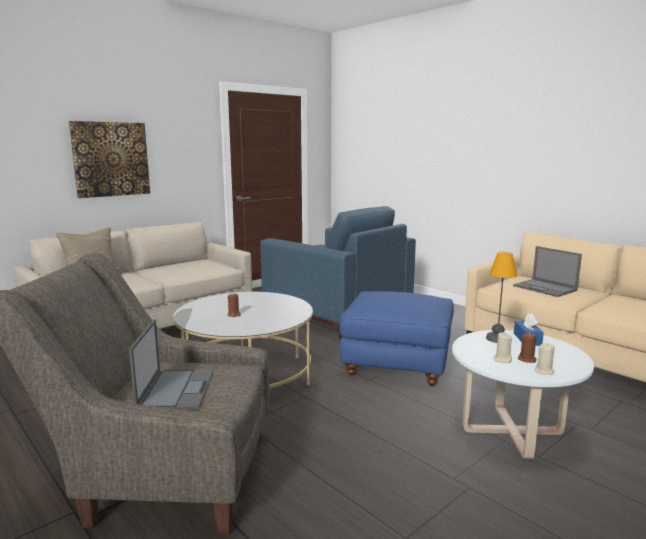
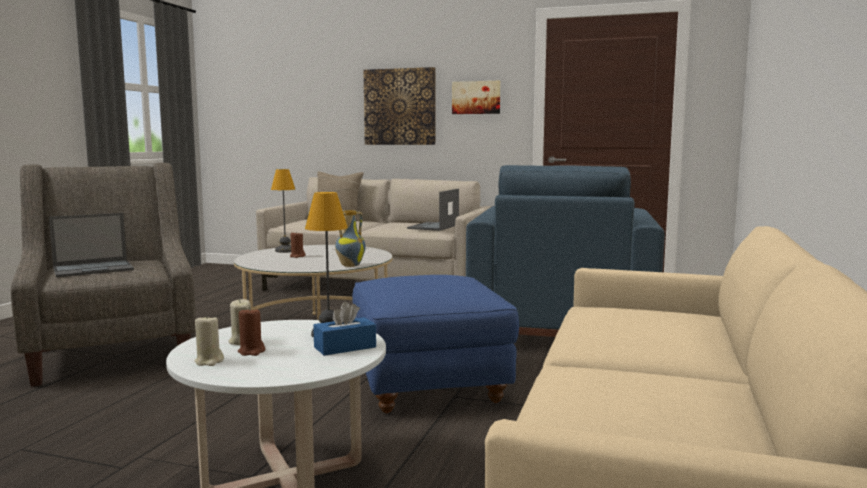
camera: 60 degrees right, 5 degrees down
laptop [513,246,582,297] -> laptop moved to [407,189,459,231]
none -> table lamp [271,169,295,253]
none -> vase [335,210,366,267]
none -> picture [452,81,500,114]

